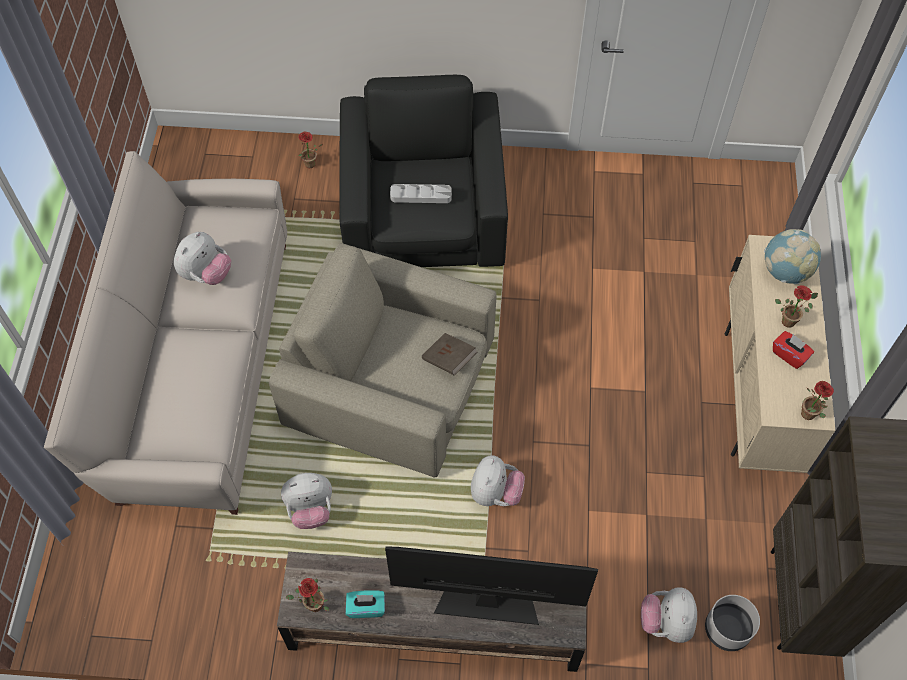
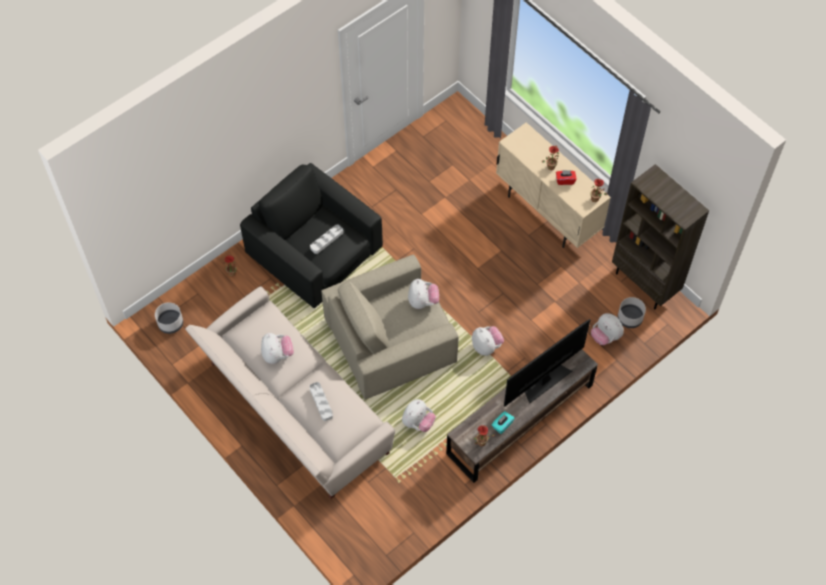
camera: 45 degrees left, 0 degrees up
brown book [422,333,478,375] -> plush toy [408,279,439,309]
globe [764,229,821,285] -> none
none -> grey planter [155,303,183,334]
none -> grey tray [309,382,333,421]

